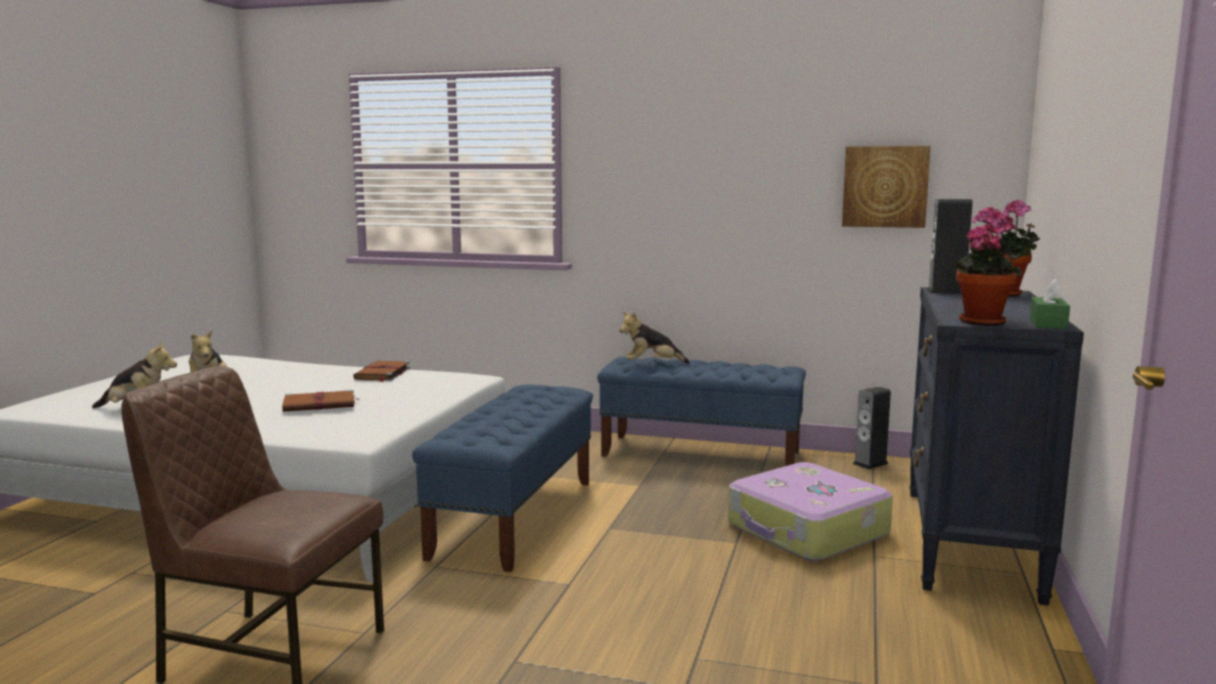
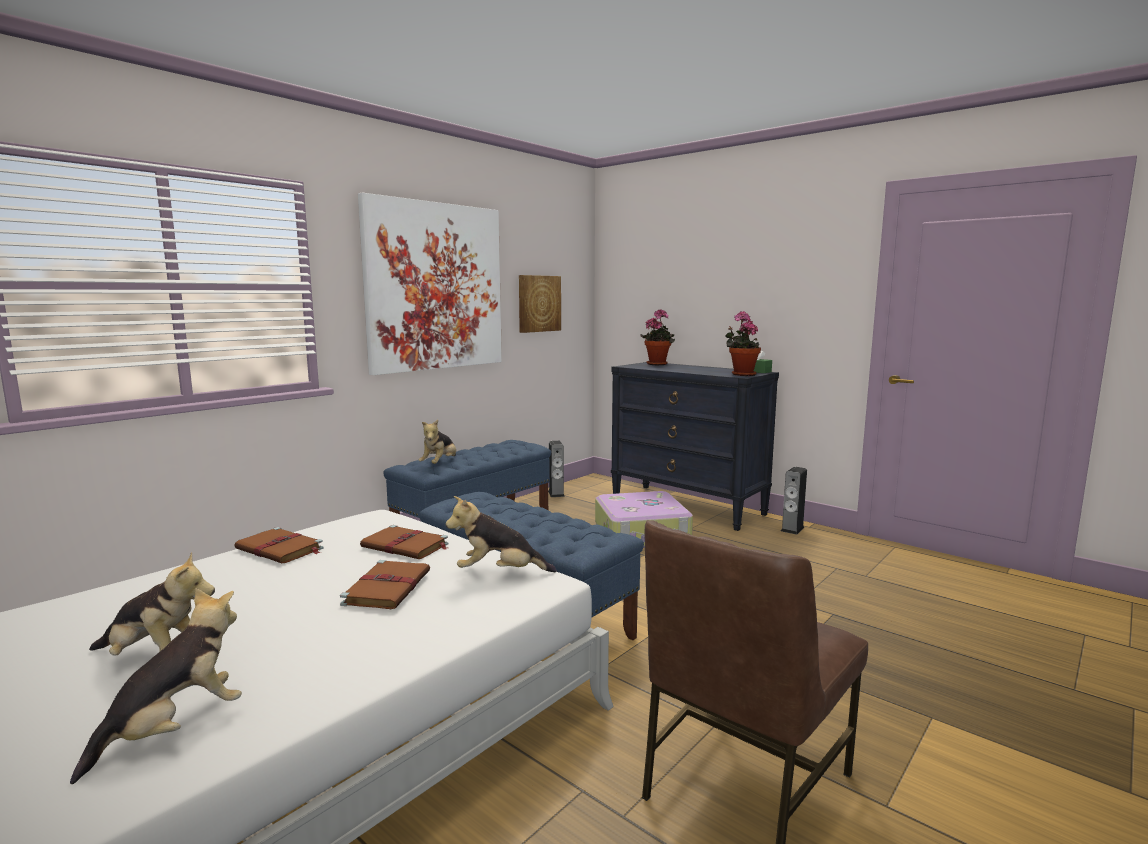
camera: 65 degrees left, 0 degrees up
speaker [926,199,973,294] -> speaker moved to [781,467,807,535]
none -> picture [358,193,502,375]
none -> brown book [360,525,448,559]
none -> plush toy [446,496,557,572]

